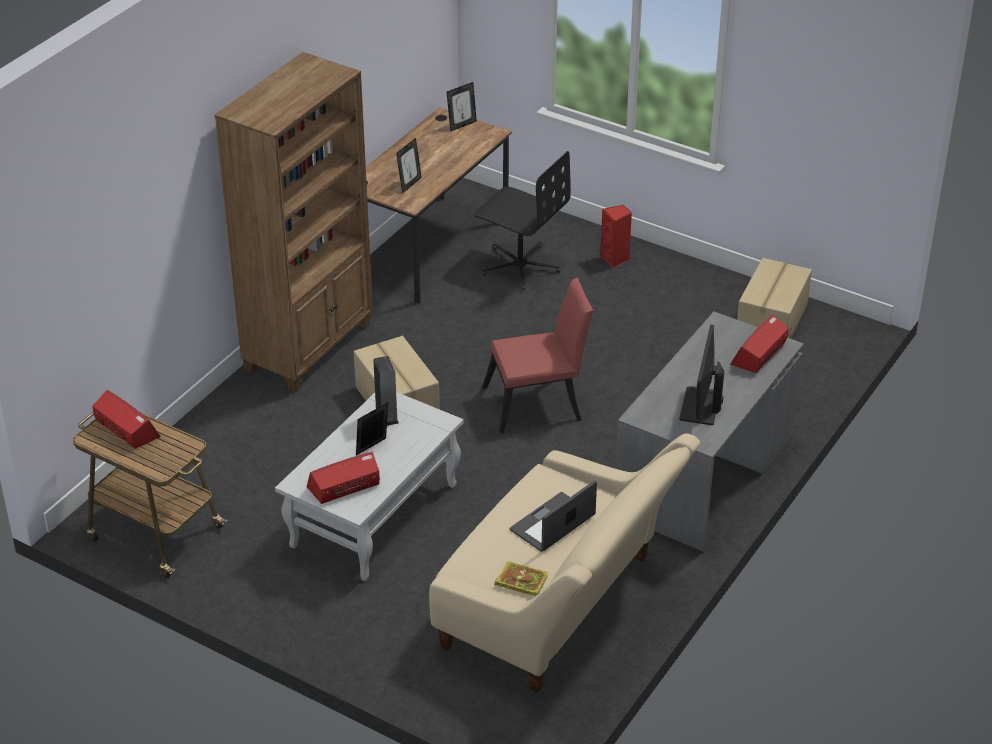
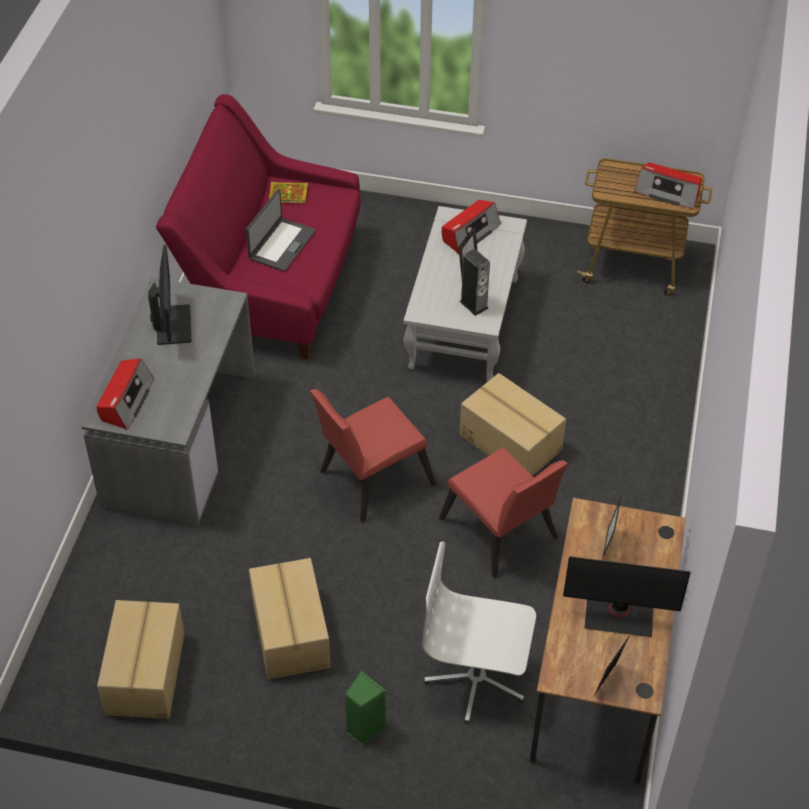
camera: 160 degrees right, 10 degrees up
brown bookcase [215,52,373,392] -> none
beige sofa [429,433,700,692] -> red sofa [156,94,361,359]
black office chair [474,151,571,290] -> white office chair [422,541,536,724]
red speaker [600,205,632,268] -> green speaker [345,671,386,745]
none -> cardboard box [249,558,330,680]
none -> red chair [439,447,568,578]
none -> monitor [563,556,691,637]

